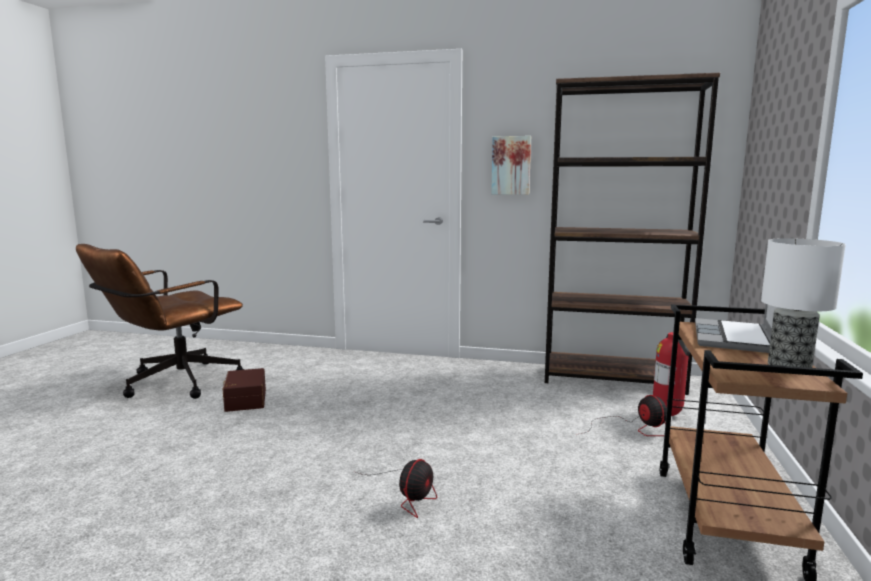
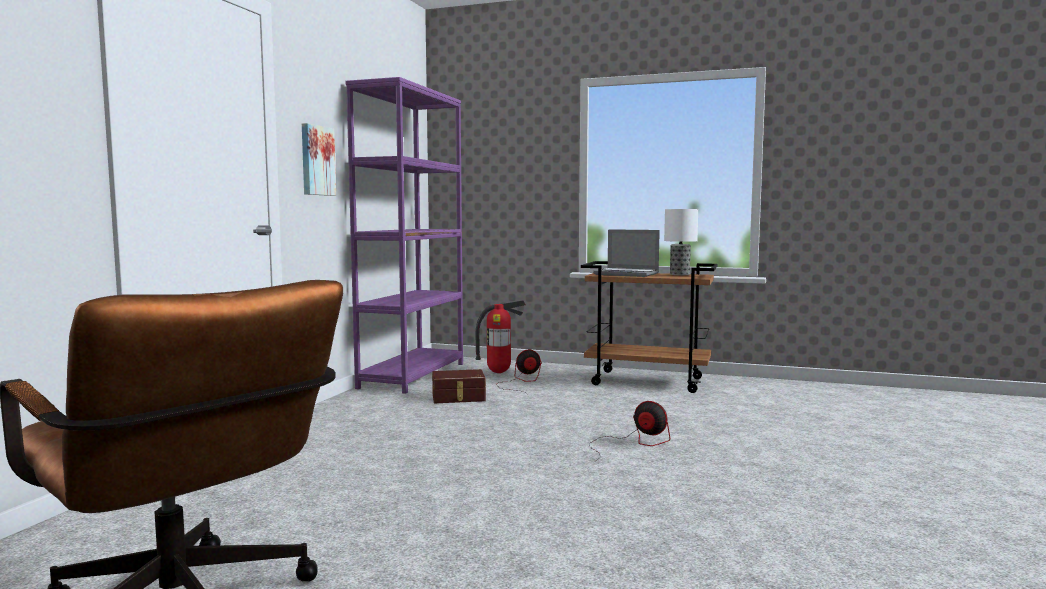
camera: 85 degrees left, 5 degrees down
brown storage box [223,368,266,412] -> brown storage box moved to [432,369,486,403]
brown bookcase [545,73,720,395] -> purple bookcase [346,77,463,394]

